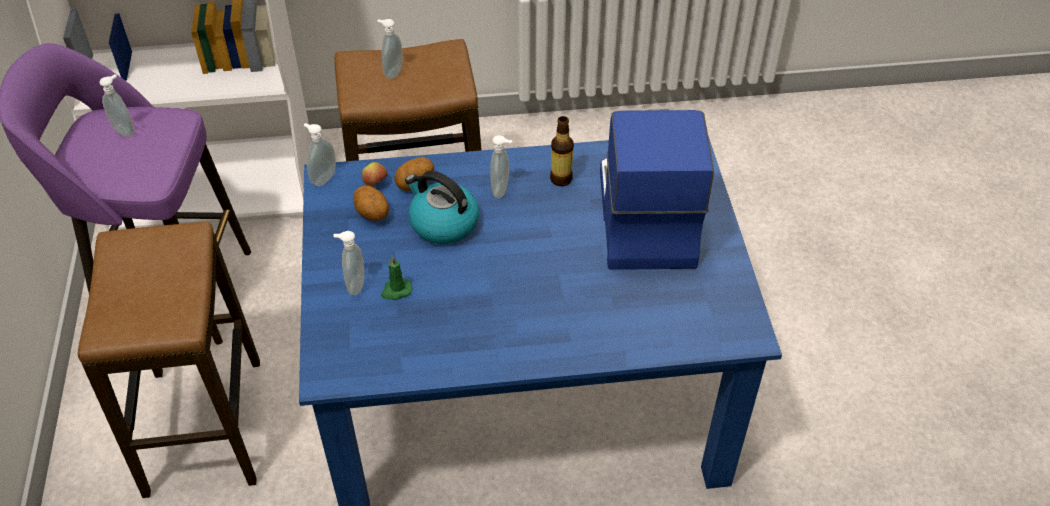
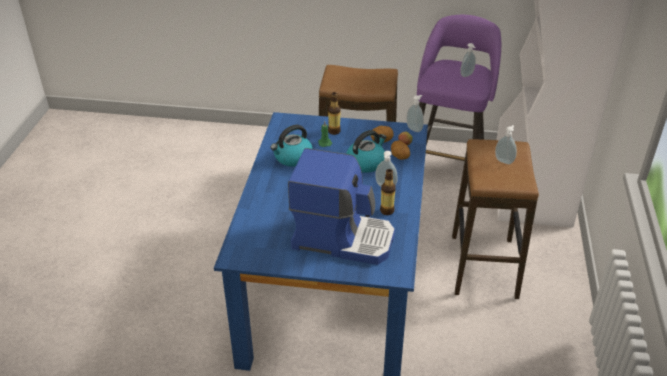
camera: 105 degrees right, 10 degrees down
soap dispenser [333,231,364,295] -> bottle [328,92,341,135]
none -> kettle [270,125,313,167]

